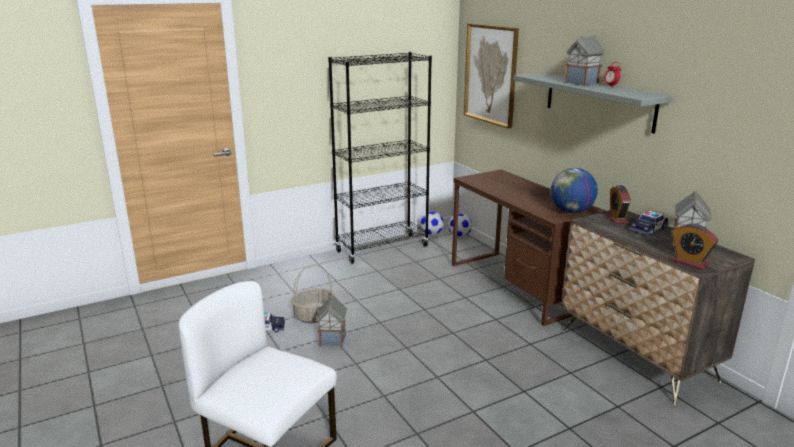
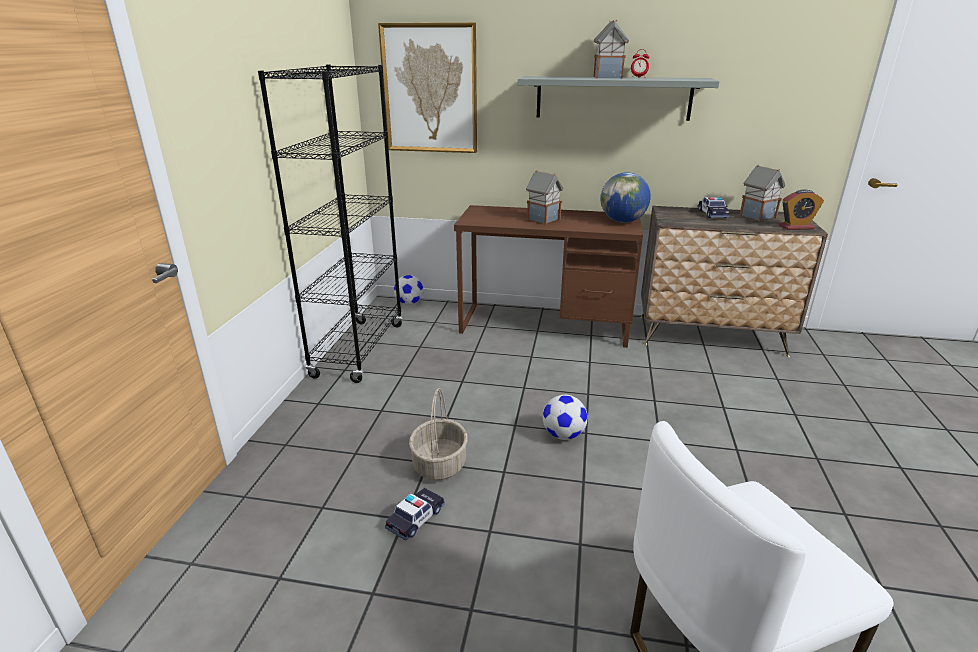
camera: 50 degrees left, 5 degrees up
toy house [316,295,347,347] -> toy house moved to [526,170,564,225]
football [420,212,444,235] -> football moved to [543,395,588,440]
alarm clock [605,185,631,224] -> none

